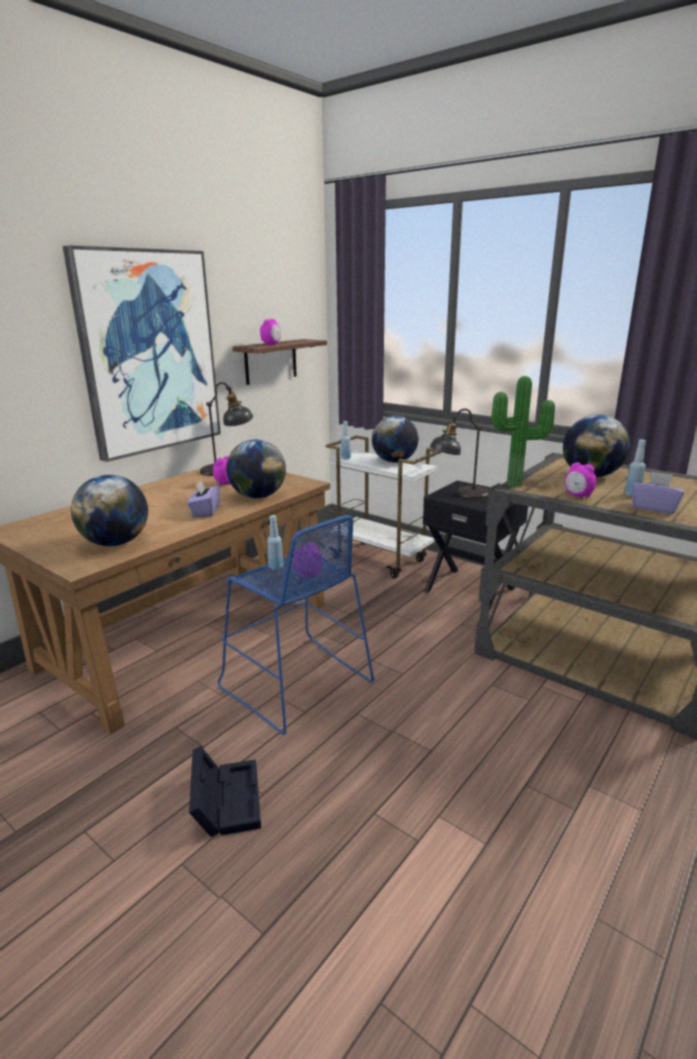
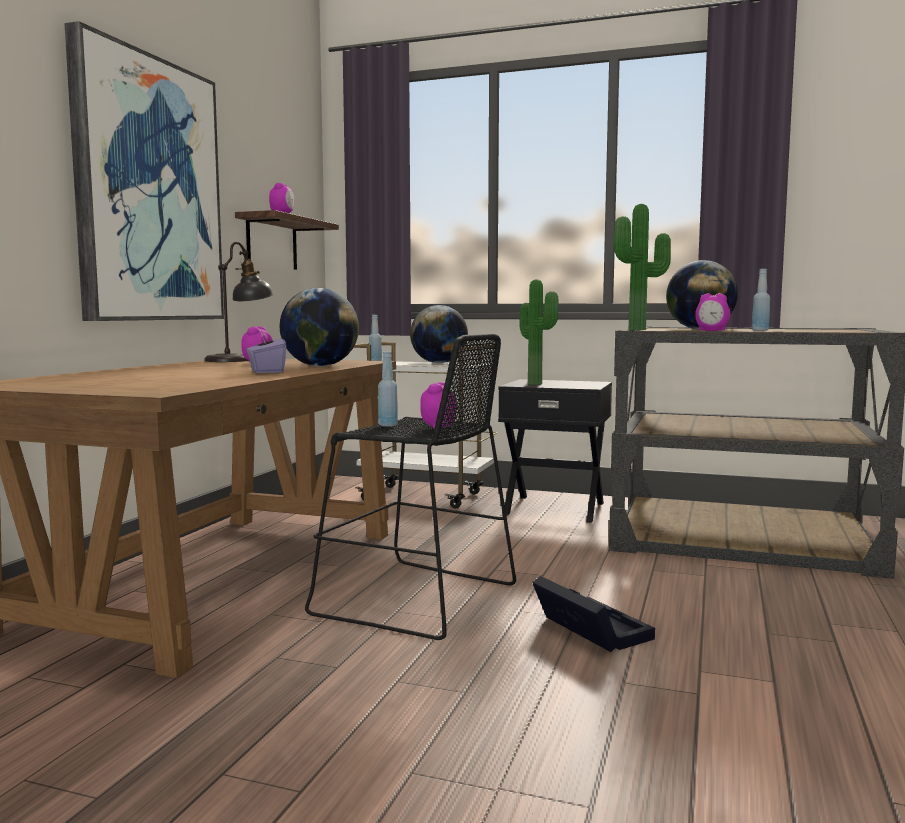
camera: 20 degrees left, 15 degrees down
globe [71,475,148,546] -> none
black storage box [189,746,261,837] -> black storage box moved to [532,576,655,652]
blue stool [218,515,374,735] -> black stool [305,333,516,640]
grey table lamp [430,409,488,499] -> potted plant [519,279,559,385]
purple tissue box [631,471,684,514] -> none

